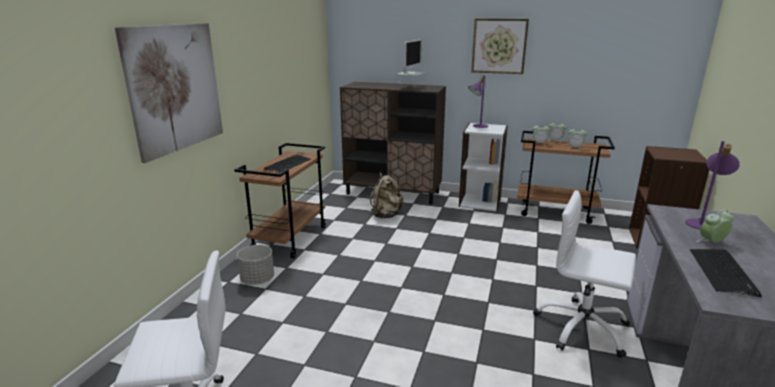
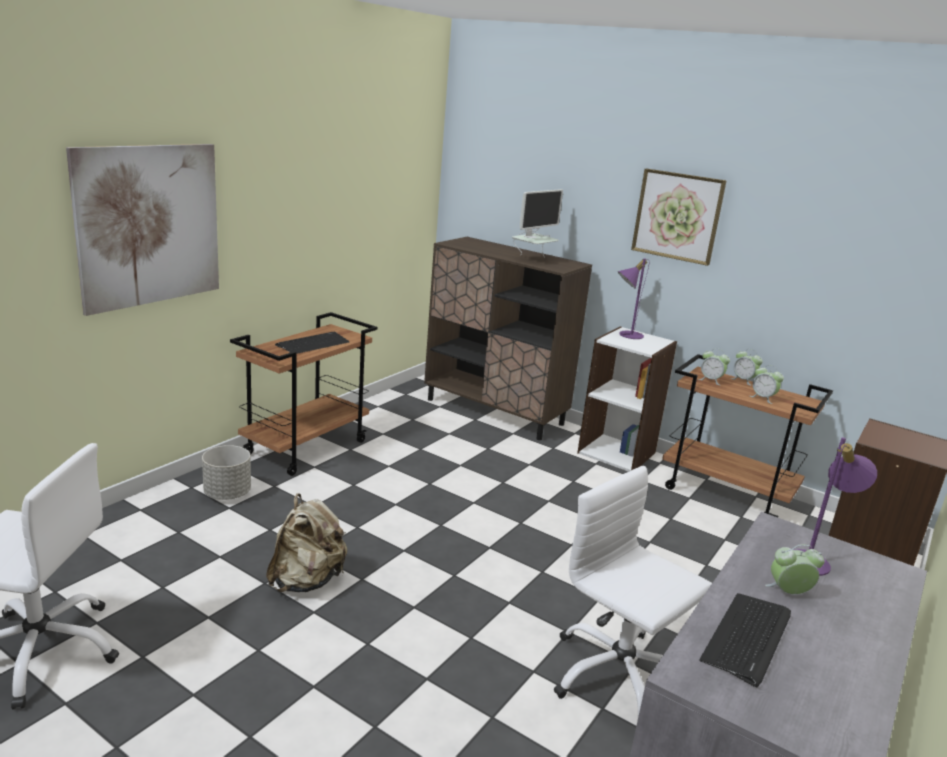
camera: 15 degrees right, 0 degrees up
beige backpack [370,172,404,218] -> beige backpack moved to [266,493,347,592]

